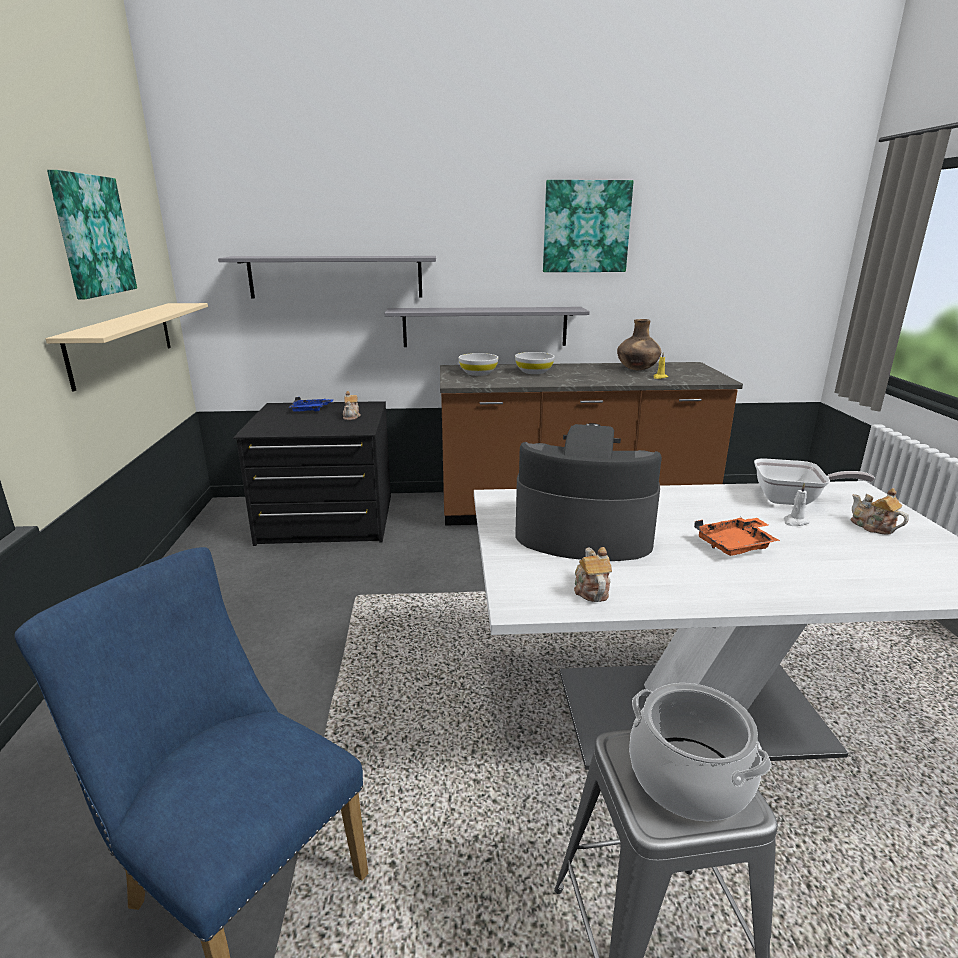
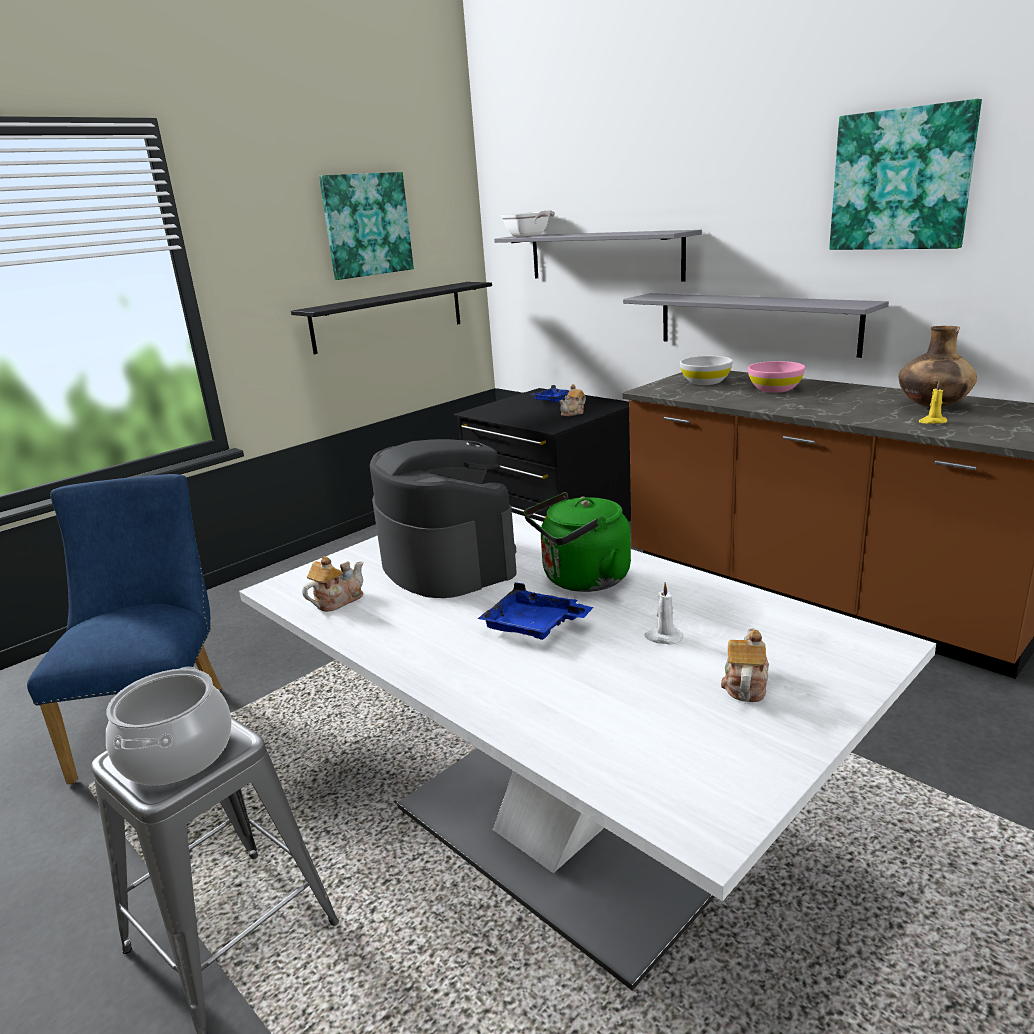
camera: 50 degrees right, 0 degrees up
beige shelf [46,303,208,392] -> black shelf [291,282,492,354]
white bowl [515,352,555,374] -> pink bowl [748,361,805,393]
orange tray [694,517,780,556] -> blue tray [478,583,593,640]
frying pan [754,458,875,505] -> frying pan moved to [501,210,555,237]
none -> green kettle [524,492,631,592]

